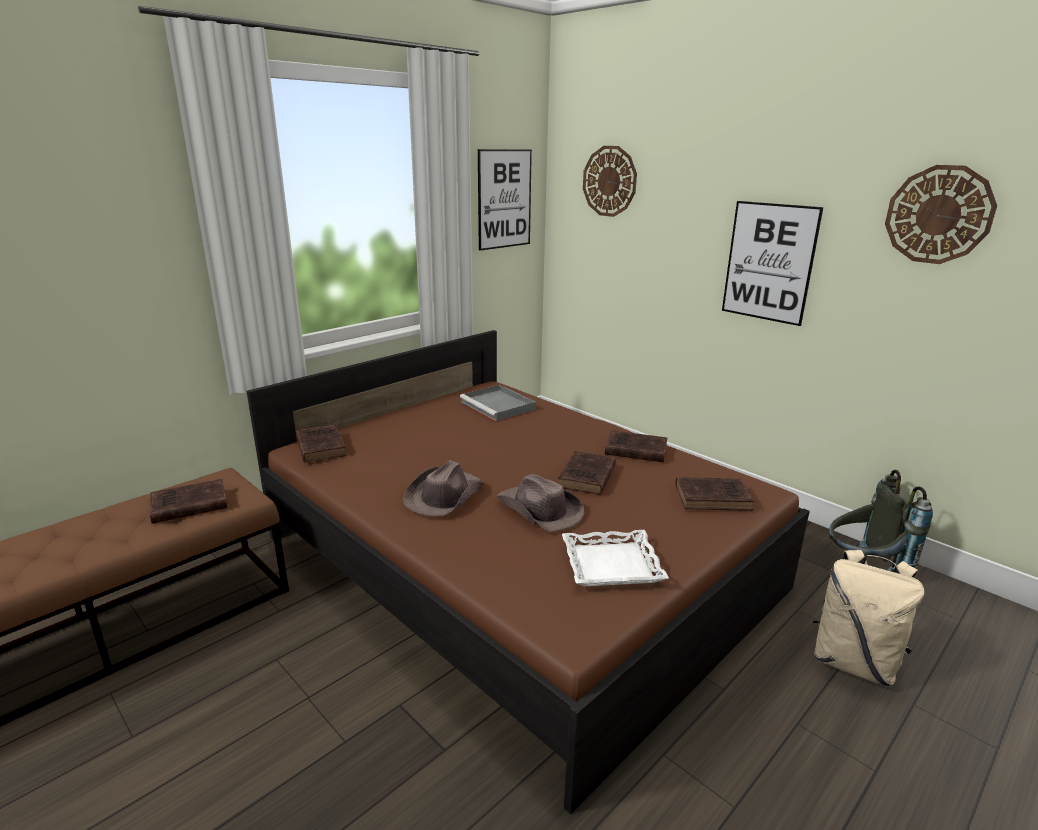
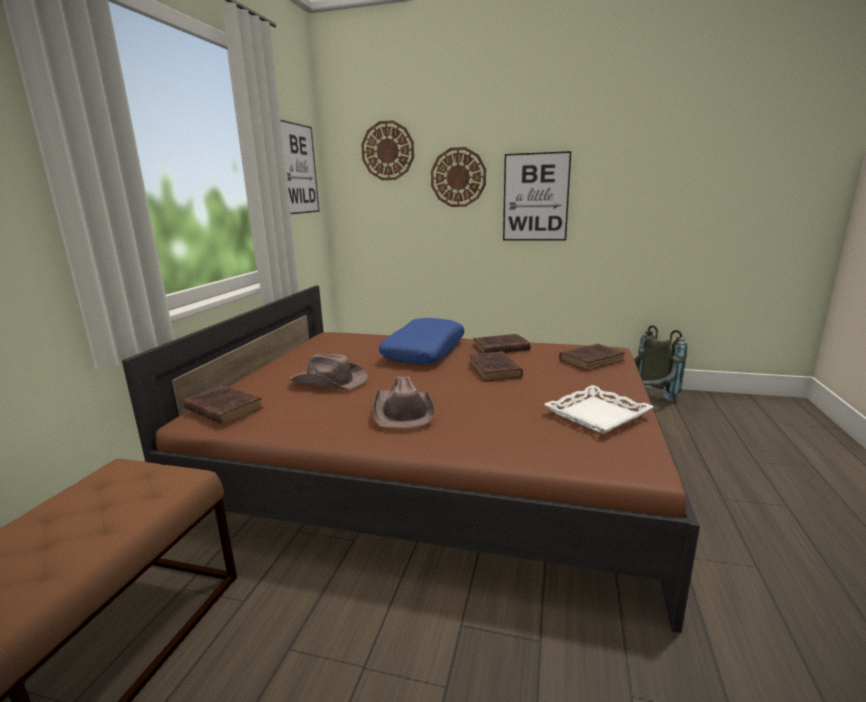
camera: 30 degrees left, 5 degrees down
brown book [149,479,228,524] -> none
grey tray [460,385,536,421] -> none
brown hat [496,474,585,532] -> brown hat moved to [289,354,368,389]
beige backpack [813,550,925,686] -> none
wall clock [885,165,997,264] -> wall clock moved to [431,147,486,207]
none -> blue pillow [379,318,464,365]

